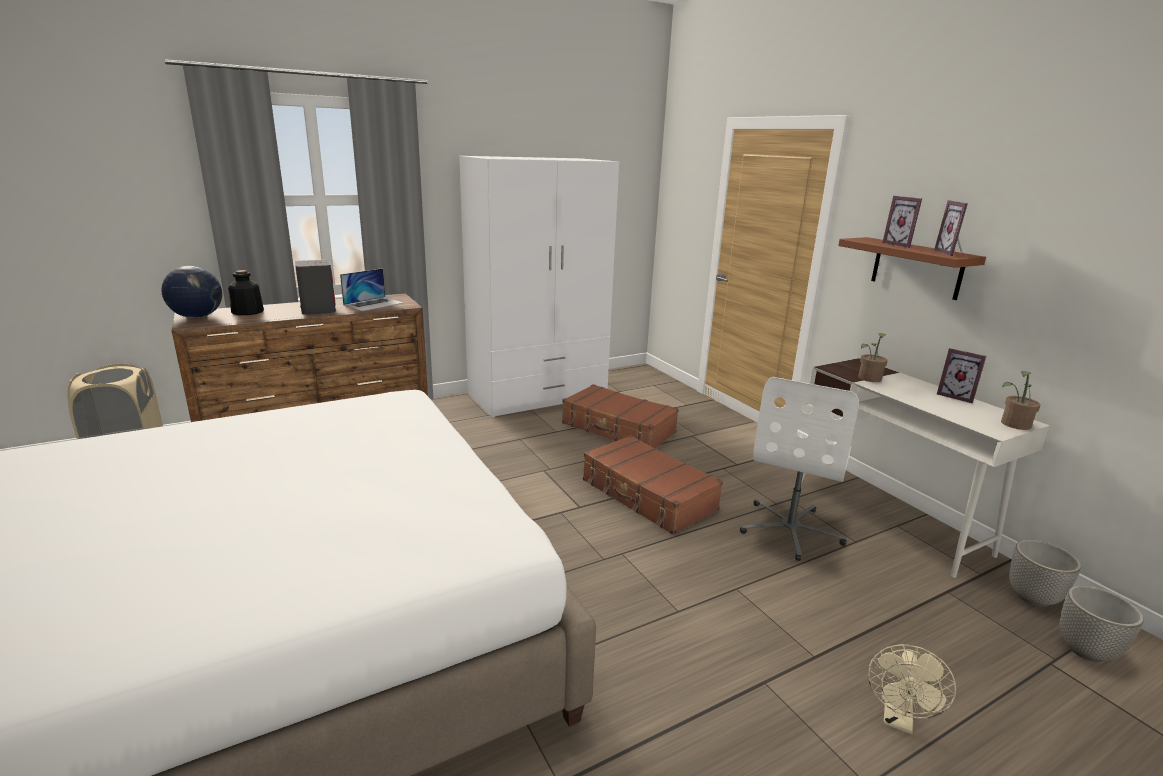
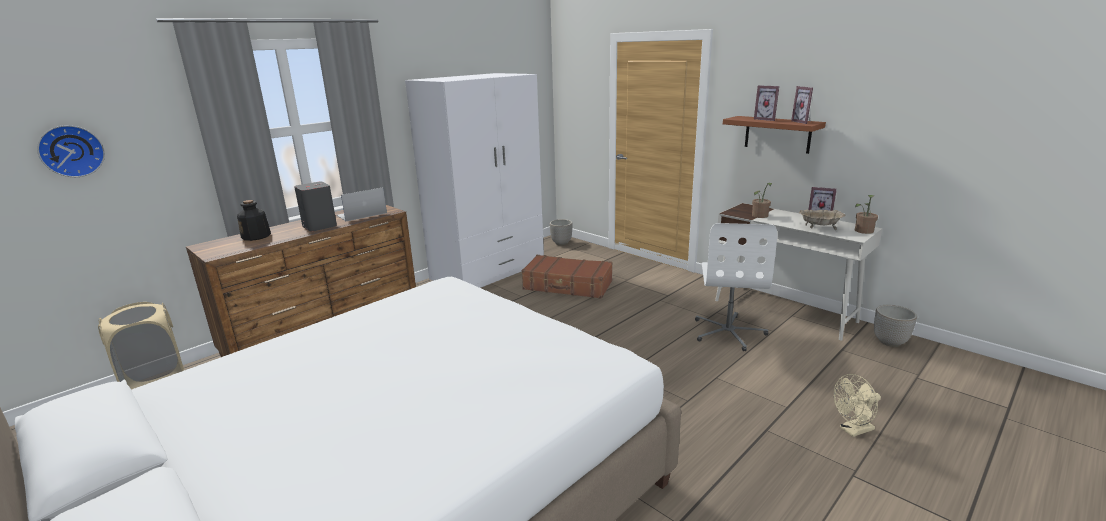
camera: 15 degrees left, 0 degrees up
globe [161,266,222,318] -> none
laptop [340,268,404,311] -> laptop turned 150 degrees counterclockwise [337,187,387,221]
brown suitcase [583,435,723,535] -> none
beige fan [868,644,956,734] -> beige fan turned 60 degrees clockwise [834,374,881,437]
planter [1059,585,1144,662] -> planter moved to [550,219,573,245]
none -> wall clock [37,125,105,177]
none -> beige bowl [799,210,846,230]

